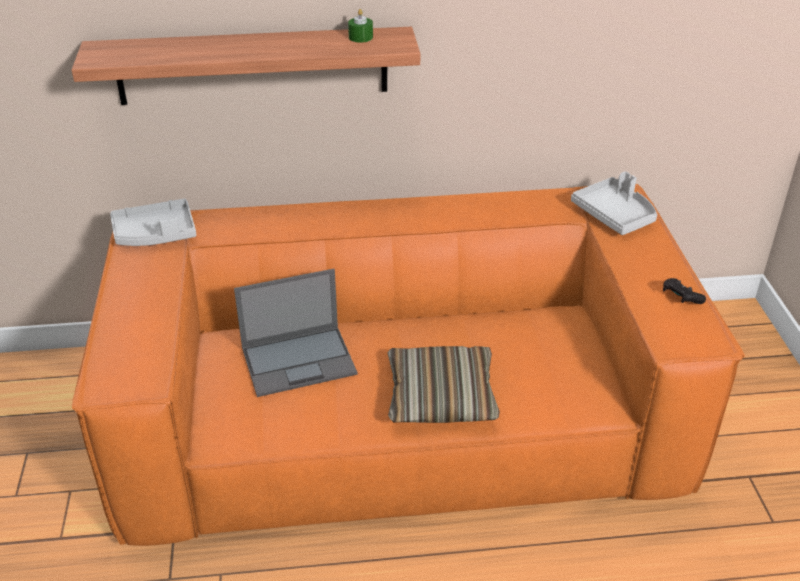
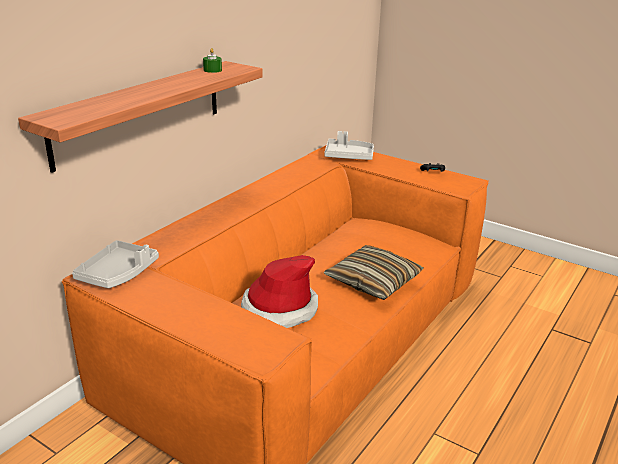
camera: 50 degrees left, 10 degrees down
laptop [234,269,357,397] -> hat [241,255,318,328]

